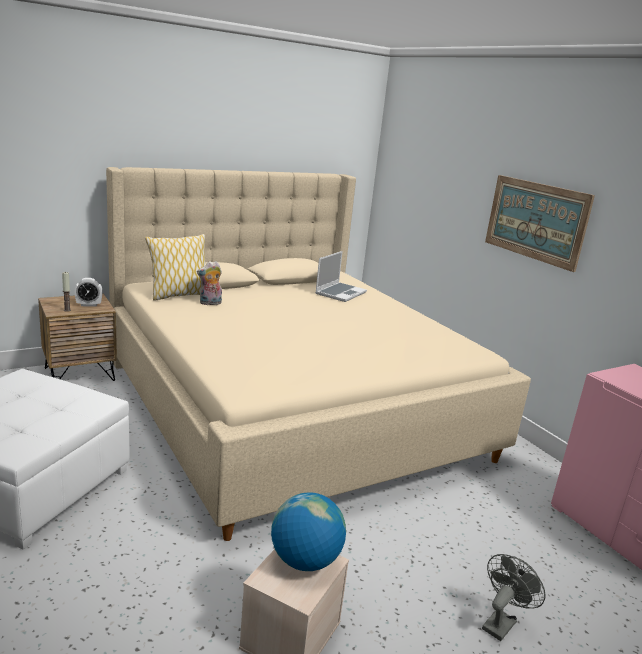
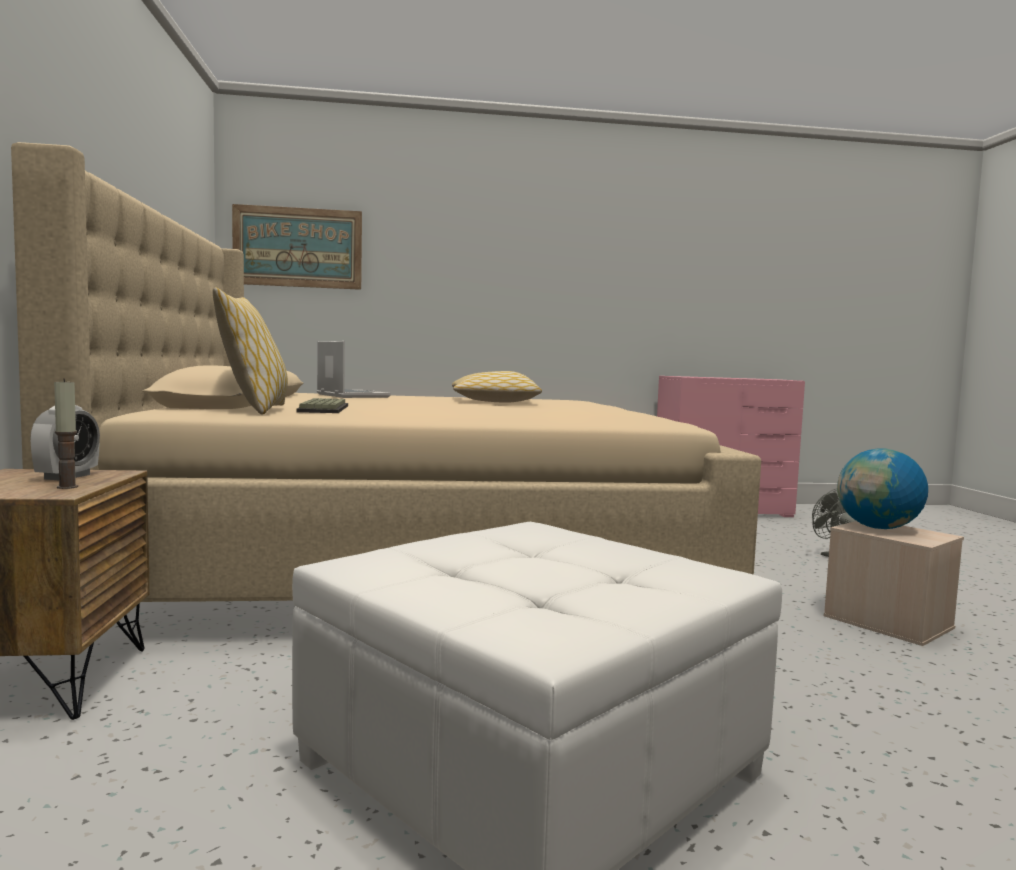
camera: 65 degrees left, 15 degrees down
plush toy [197,261,222,305] -> keyboard [297,398,348,413]
picture [485,175,595,272] -> picture moved to [232,204,362,290]
none -> pillow [452,371,542,403]

